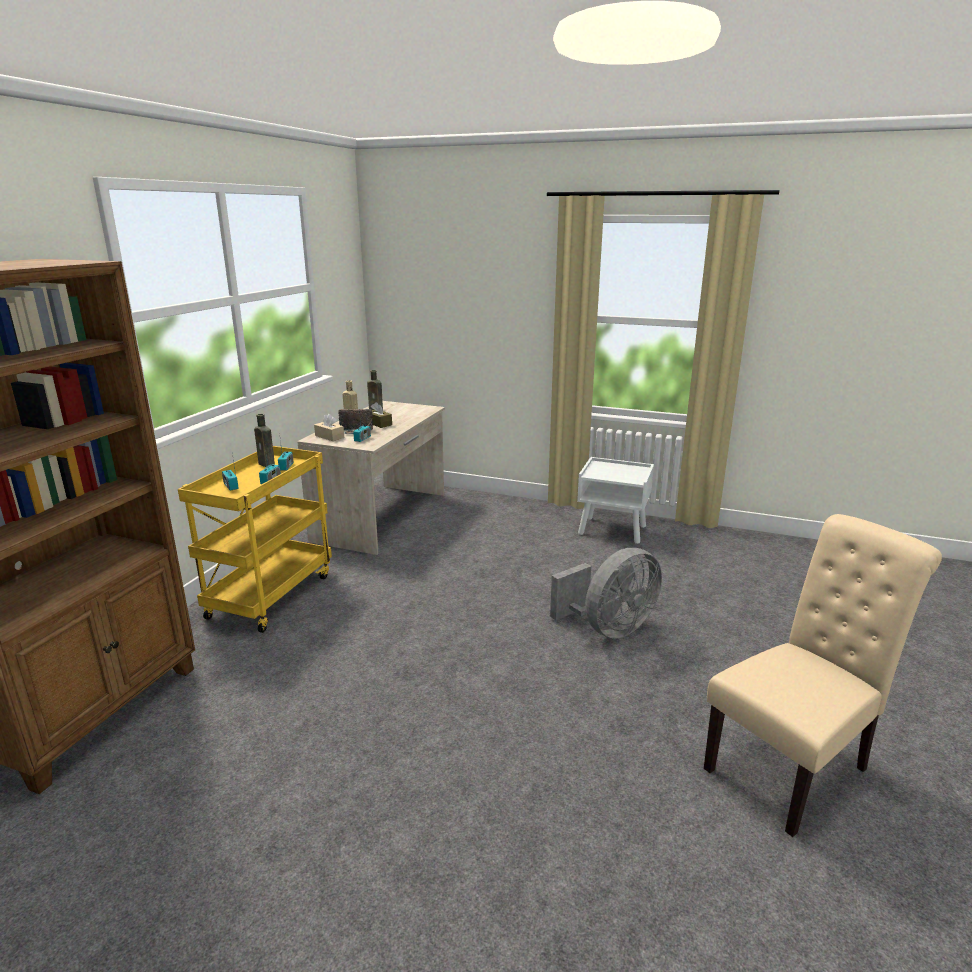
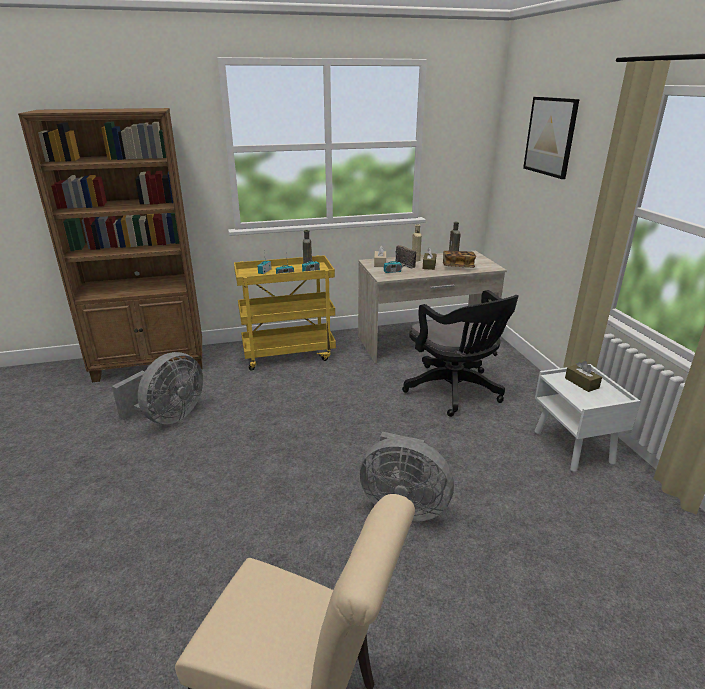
camera: 55 degrees right, 5 degrees up
none -> grey fan [112,352,203,424]
none -> black office chair [402,290,519,417]
none -> book [443,251,476,268]
none -> picture [523,97,580,179]
none -> brown tissue box [565,361,602,392]

